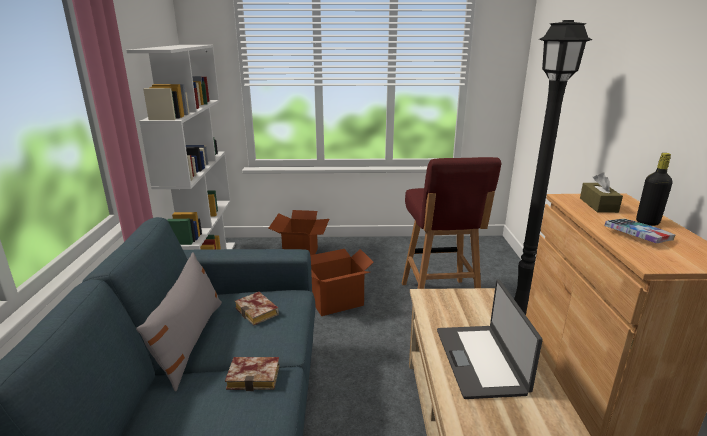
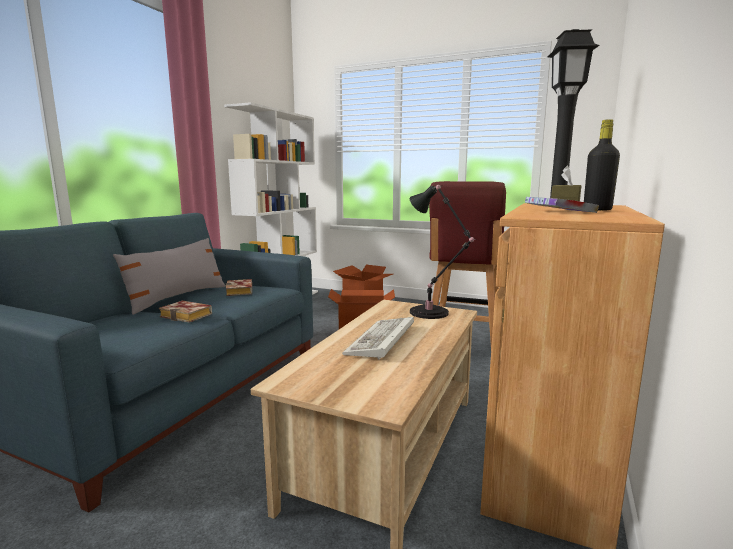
camera: 25 degrees right, 10 degrees down
laptop [437,279,543,399] -> keyboard [342,317,414,360]
none -> black table lamp [410,185,477,319]

